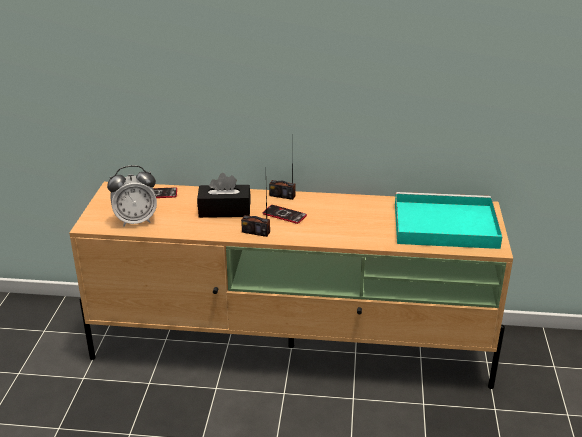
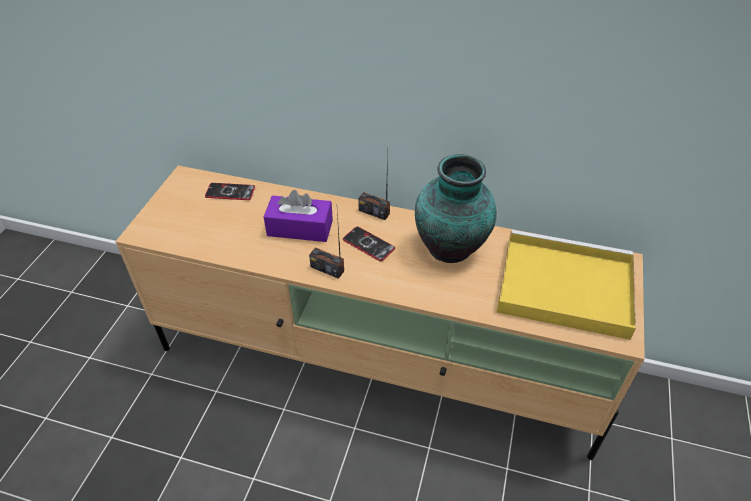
camera: 10 degrees right, 15 degrees up
alarm clock [107,165,157,227] -> none
black tissue box [197,173,251,218] -> purple tissue box [264,190,333,242]
turquoise tray [395,192,502,249] -> yellow tray [497,230,636,340]
none -> vase [415,154,497,263]

